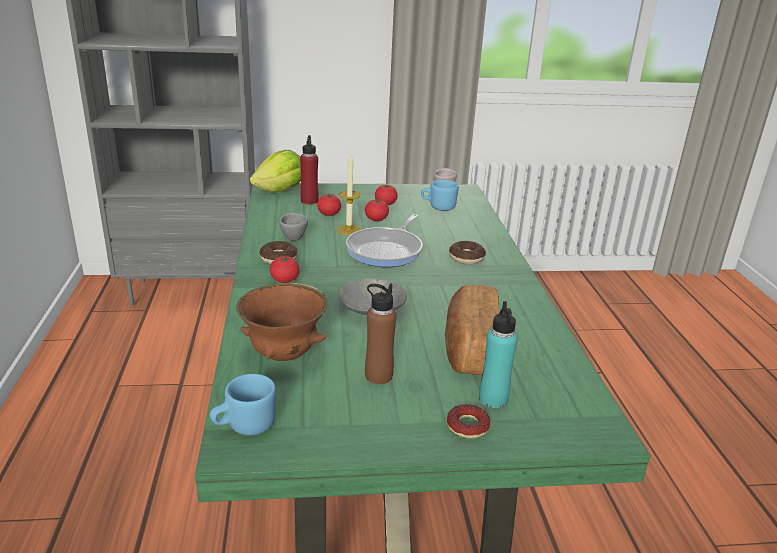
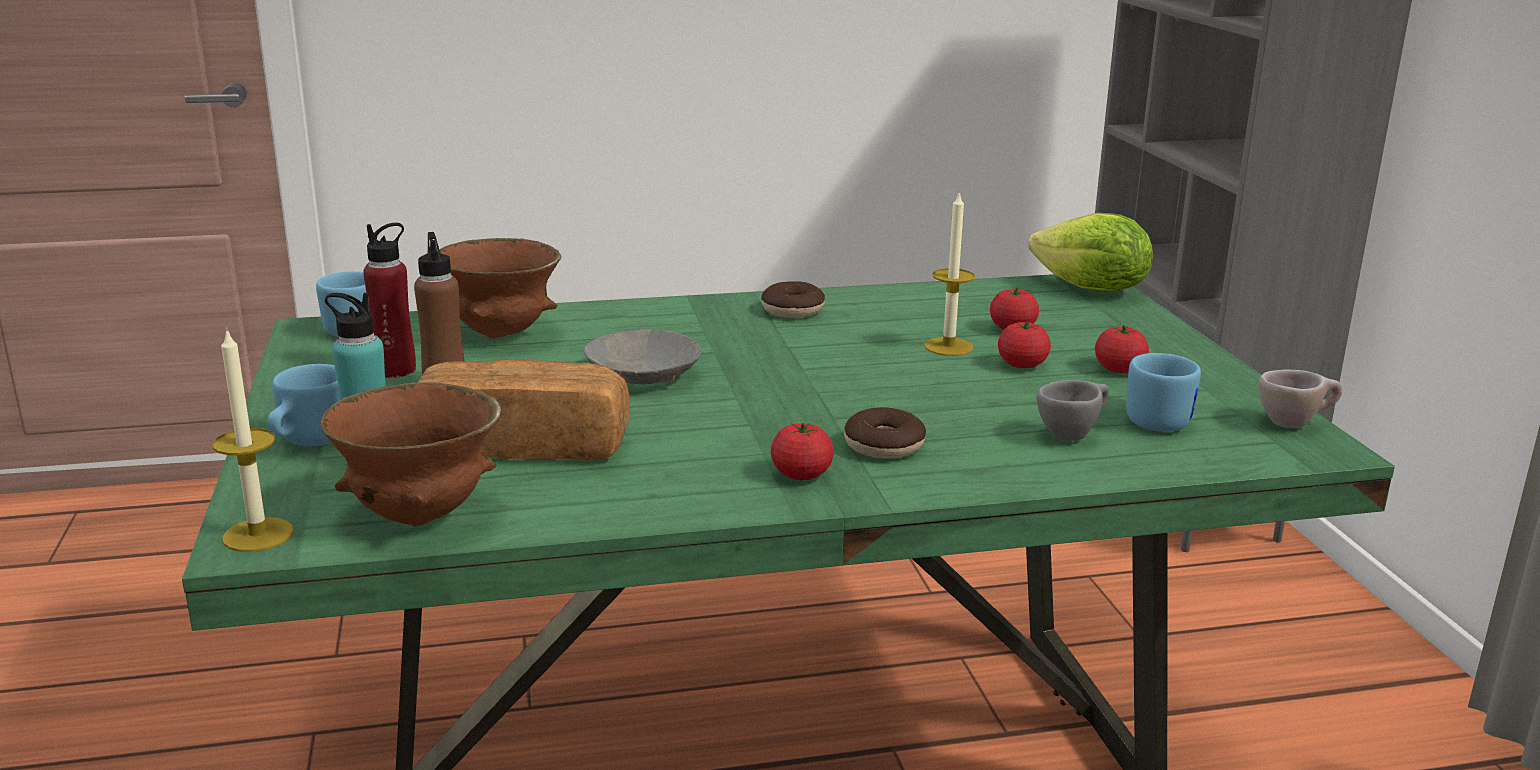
camera: 85 degrees right, 5 degrees down
tomato [270,256,300,283] -> tomato moved to [771,423,834,480]
grey cup [279,212,308,241] -> grey cup moved to [1036,380,1109,441]
red bottle [300,135,319,204] -> red bottle moved to [363,223,416,378]
frying pan [346,214,423,267] -> none
donut [447,404,490,439] -> blue mug [267,364,340,446]
none -> candle [212,328,294,552]
none -> brown bowl [320,382,501,526]

